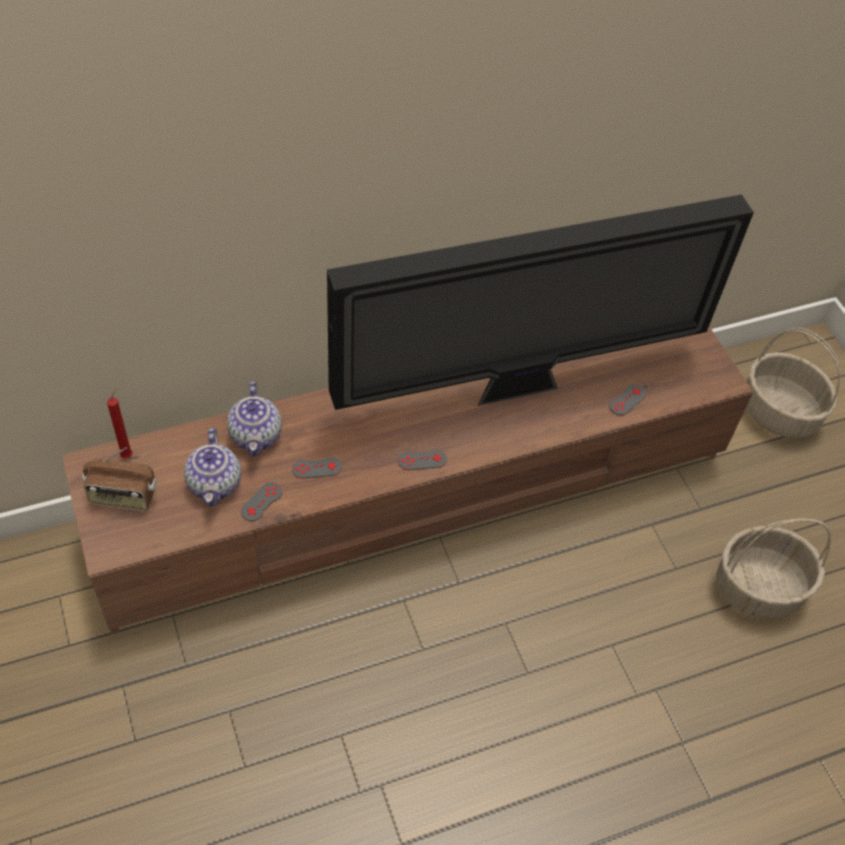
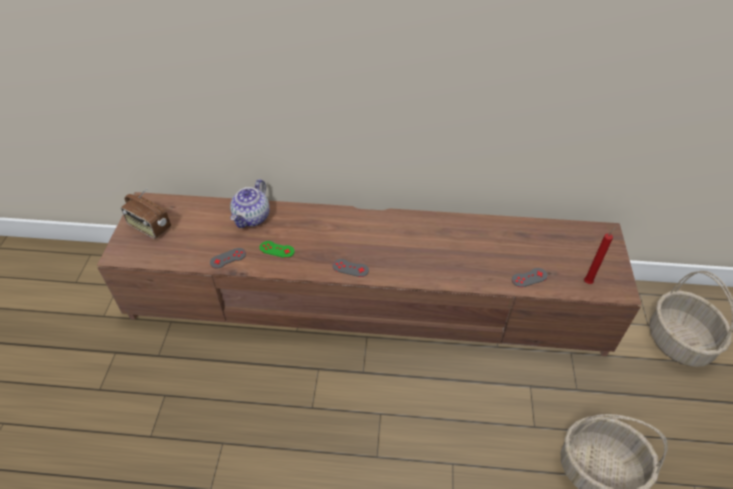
camera: 30 degrees right, 5 degrees down
red candle [107,387,133,458] -> red candle moved to [584,227,616,284]
teapot [184,428,241,507] -> none
grey game controller [292,457,342,479] -> green game controller [260,241,295,258]
television [327,194,754,410] -> none

